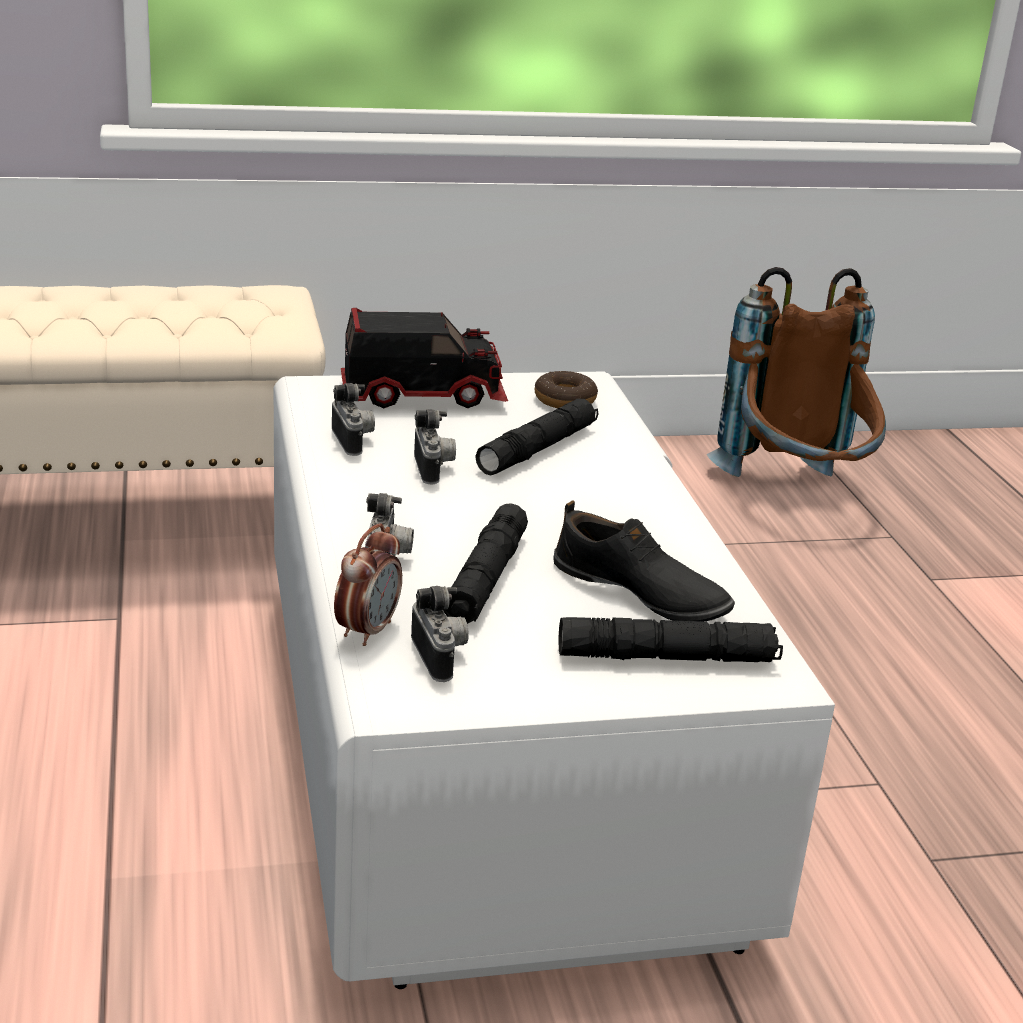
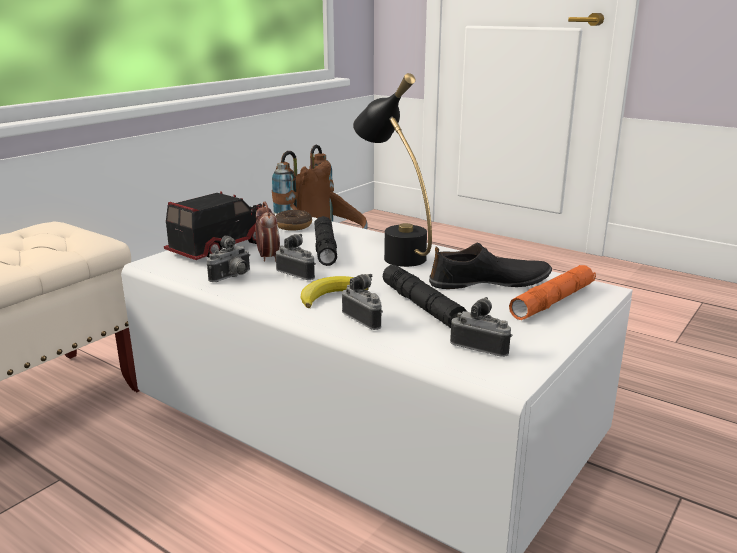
camera: 40 degrees left, 5 degrees down
camera [332,383,375,456] -> camera turned 105 degrees clockwise [207,236,250,282]
alarm clock [334,523,402,646] -> alarm clock moved to [255,201,280,261]
black flashlight [559,617,783,662] -> orange flashlight [509,265,596,320]
none -> banana [300,276,369,308]
none -> black table lamp [353,73,432,267]

